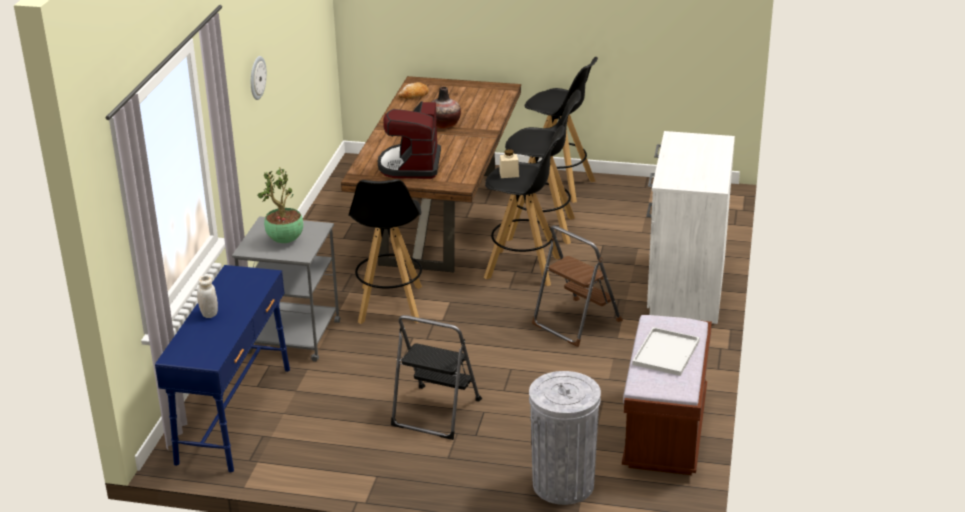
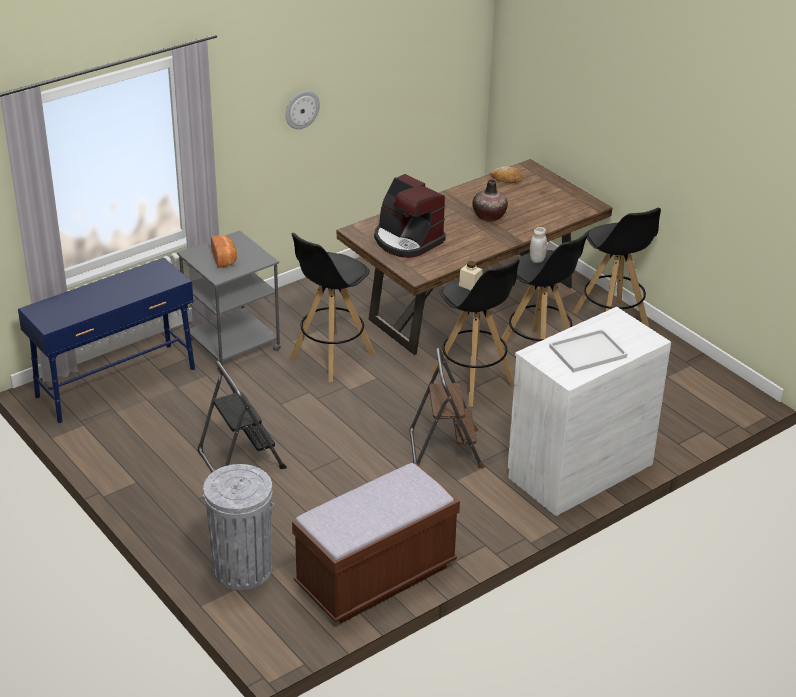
camera: 40 degrees right, 5 degrees up
white jar [197,275,218,318] -> white jar moved to [530,227,547,263]
potted plant [257,167,304,243] -> bread [211,236,237,268]
coffee machine [378,101,441,179] -> coffee machine turned 90 degrees counterclockwise [374,174,446,258]
white tray [632,327,700,376] -> white tray moved to [549,329,627,373]

